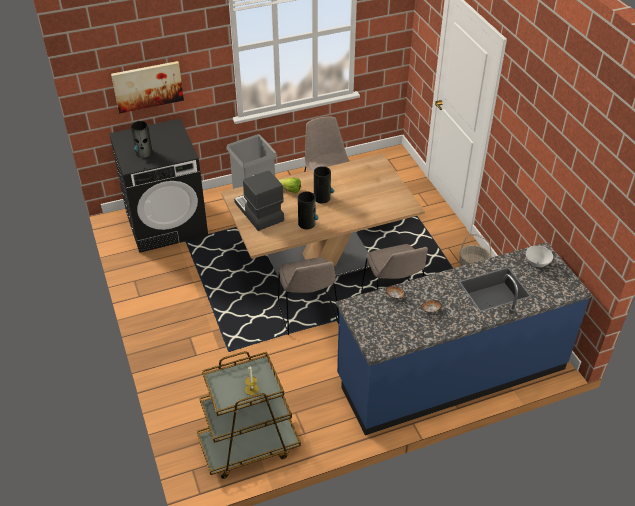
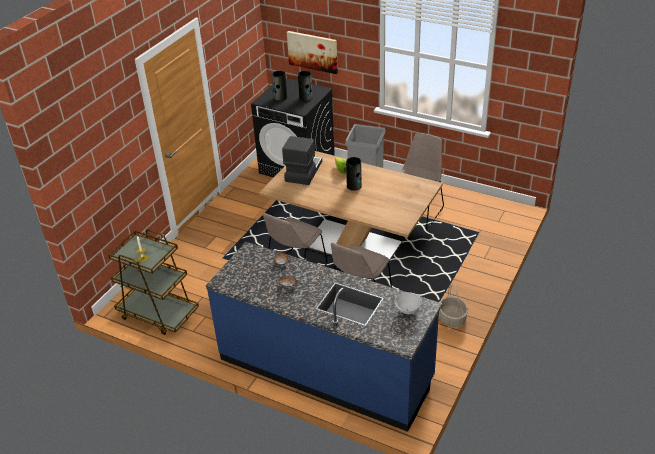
camera: 50 degrees right, 5 degrees down
vase [298,191,319,229] -> vase moved to [298,71,313,101]

